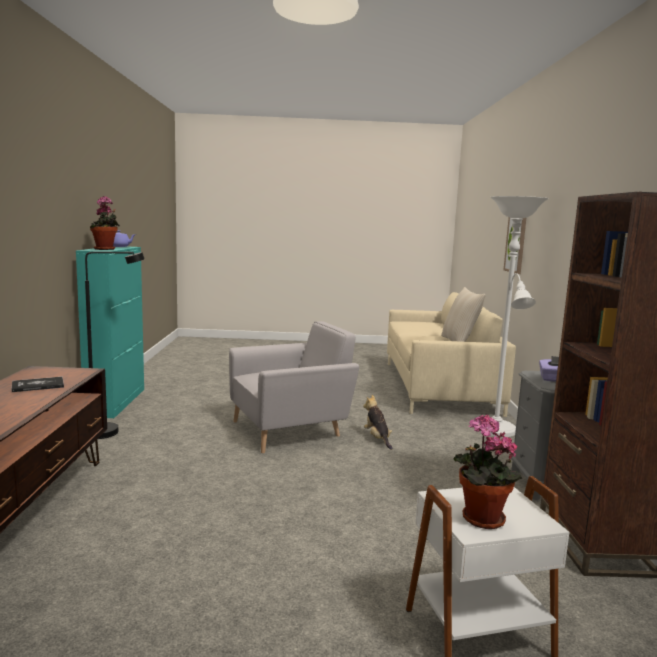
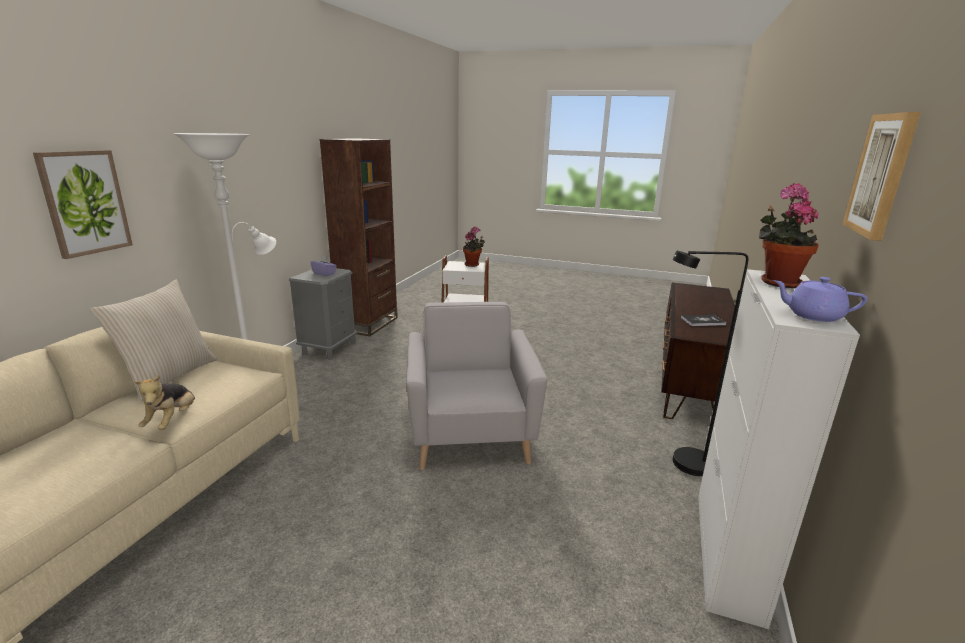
camera: 160 degrees left, 10 degrees up
turquoise cabinet [76,247,144,418] -> white cabinet [698,269,860,629]
grey armchair [229,321,359,453] -> grey armchair turned 90 degrees clockwise [406,302,548,470]
plush toy [363,395,393,450] -> plush toy moved to [134,374,195,430]
none -> picture [843,112,921,241]

